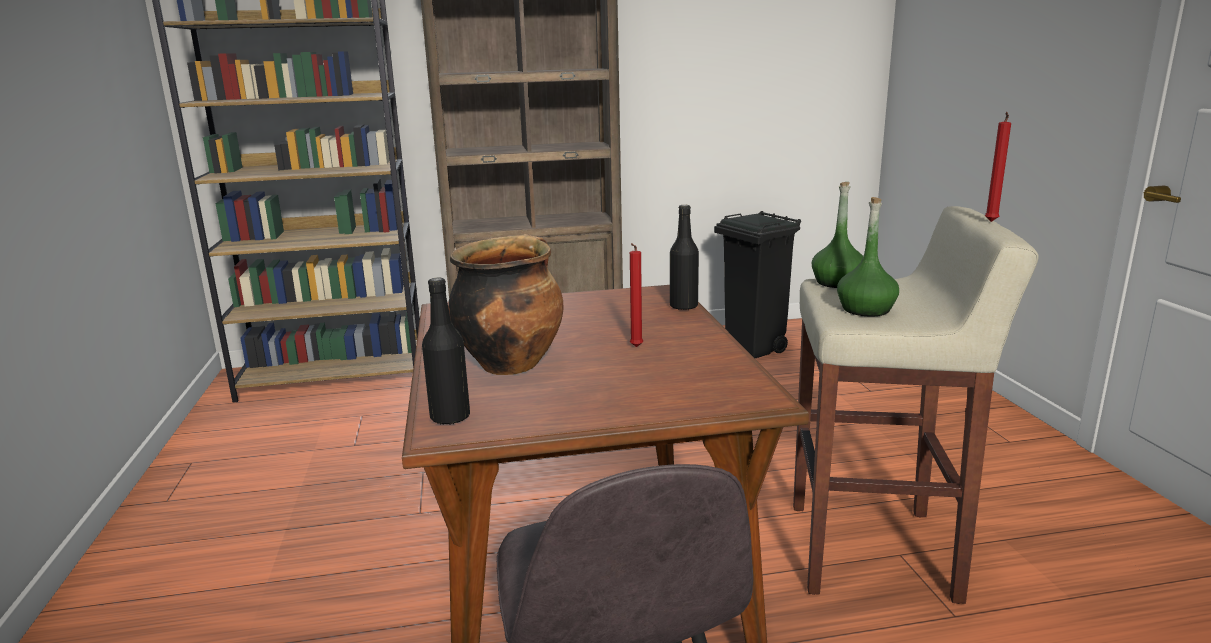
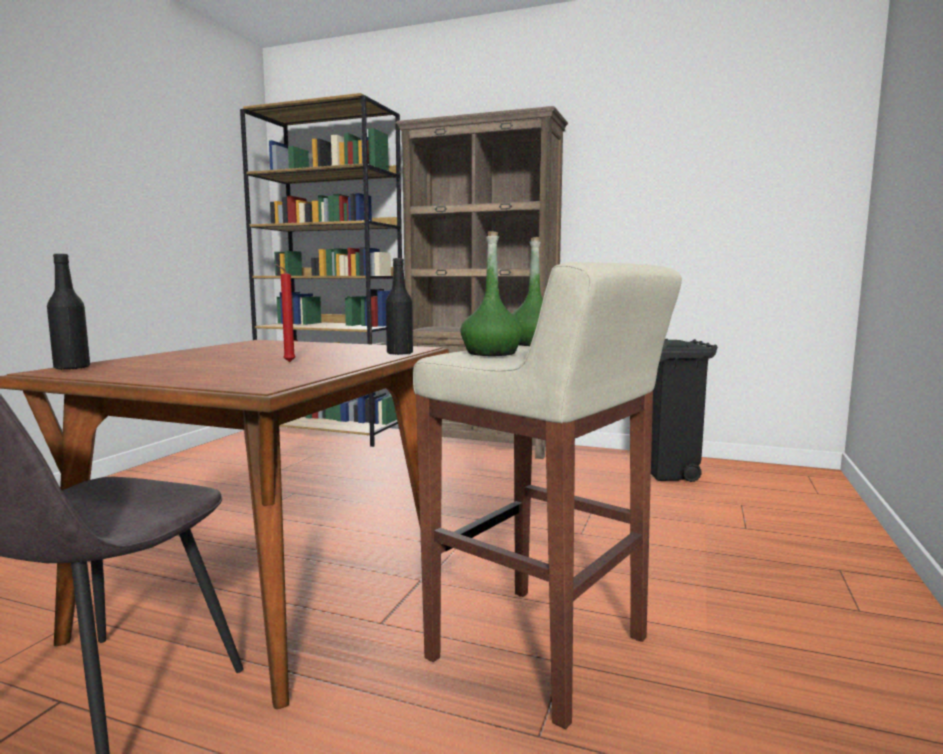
camera: 30 degrees right, 10 degrees down
cooking pot [448,234,564,375] -> none
red candle [985,112,1011,222] -> none

